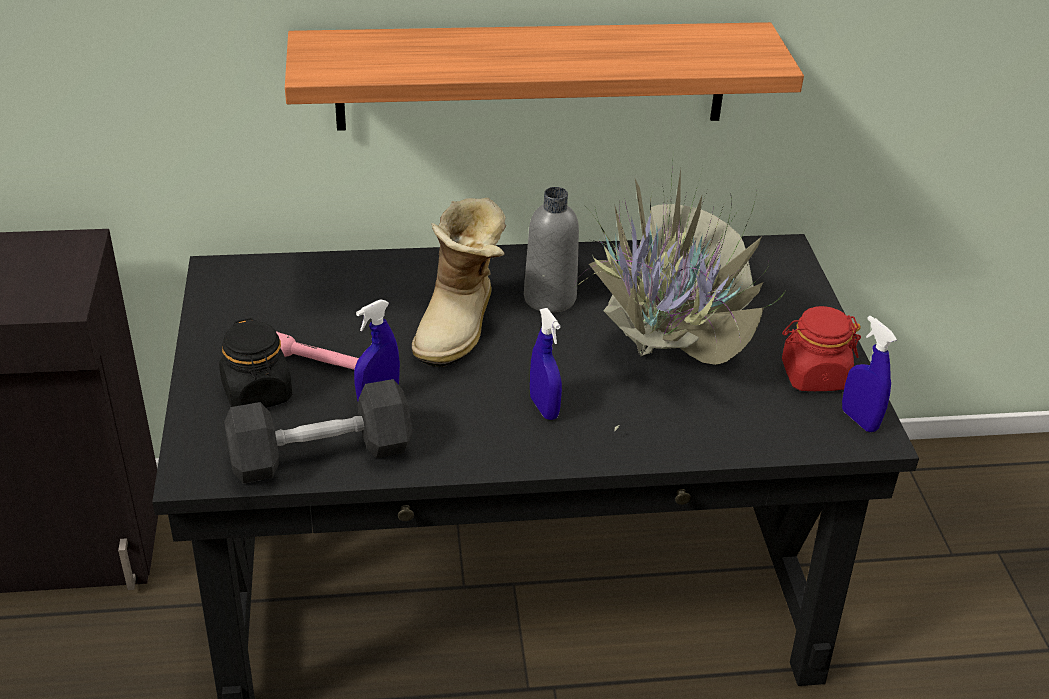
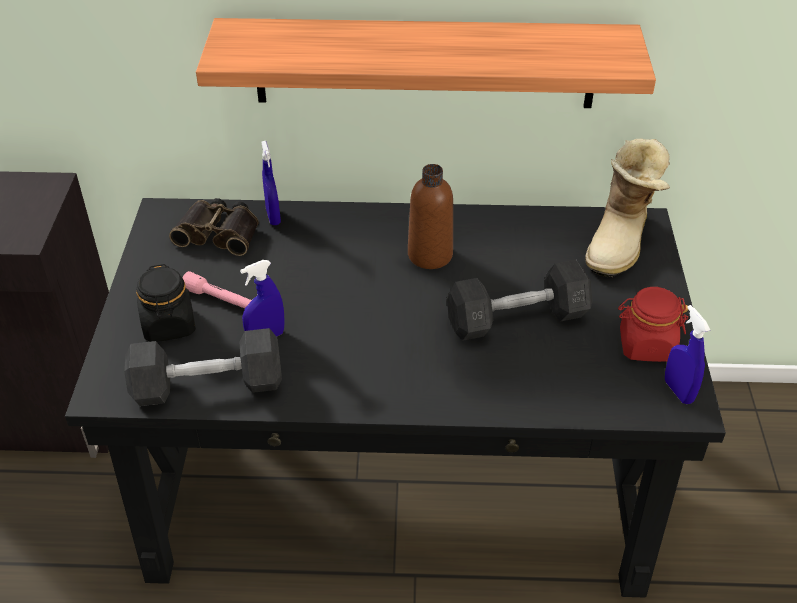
camera: 10 degrees right, 5 degrees up
boot [412,198,506,368] -> boot moved to [585,139,670,277]
grey bottle [524,187,579,313] -> brown bottle [408,164,453,269]
blue spray bottle [530,308,562,420] -> blue spray bottle moved to [262,141,281,225]
potted plant [542,148,785,432] -> grey dumbbell [447,260,593,341]
none -> binoculars [169,198,259,256]

